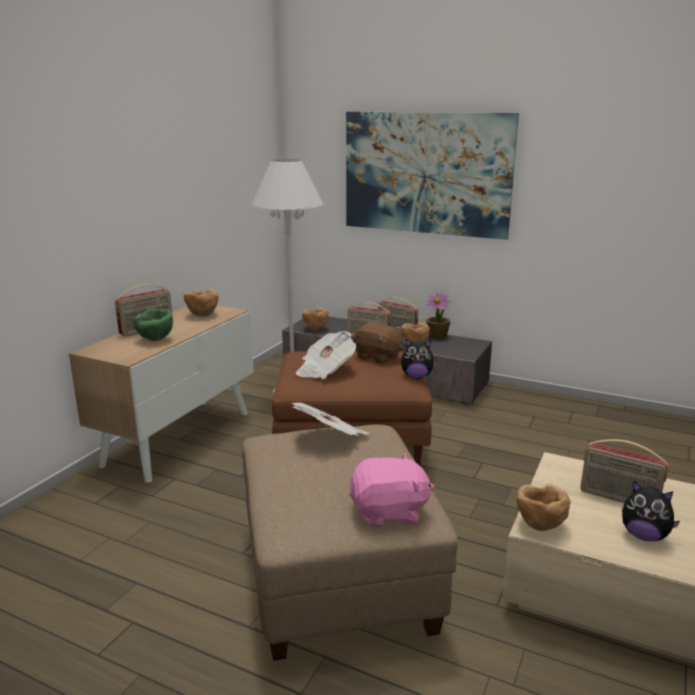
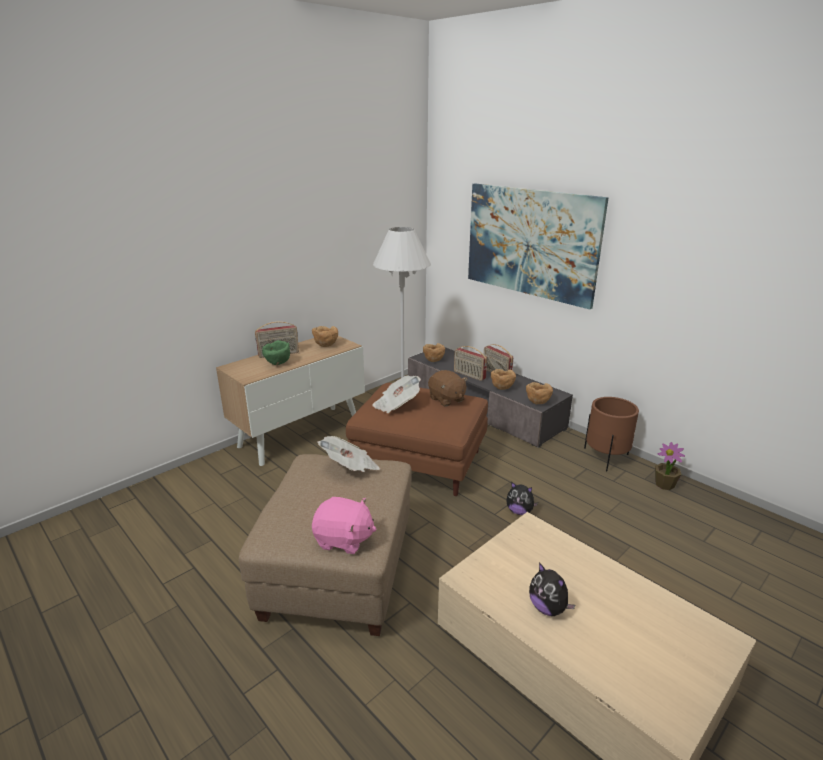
camera: 20 degrees right, 5 degrees up
plush toy [401,339,436,379] -> plush toy moved to [506,482,538,515]
potted plant [426,292,451,340] -> potted plant moved to [655,442,685,490]
brown bowl [517,483,571,531] -> brown bowl moved to [526,382,553,404]
radio [581,439,668,503] -> none
none -> brown planter [584,397,639,471]

